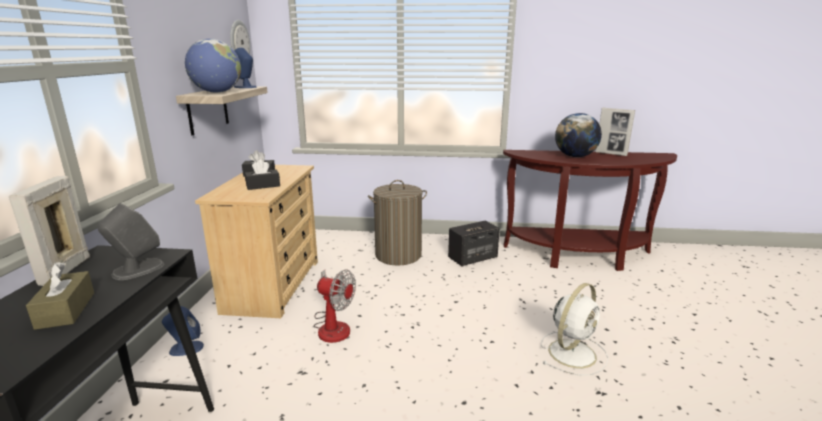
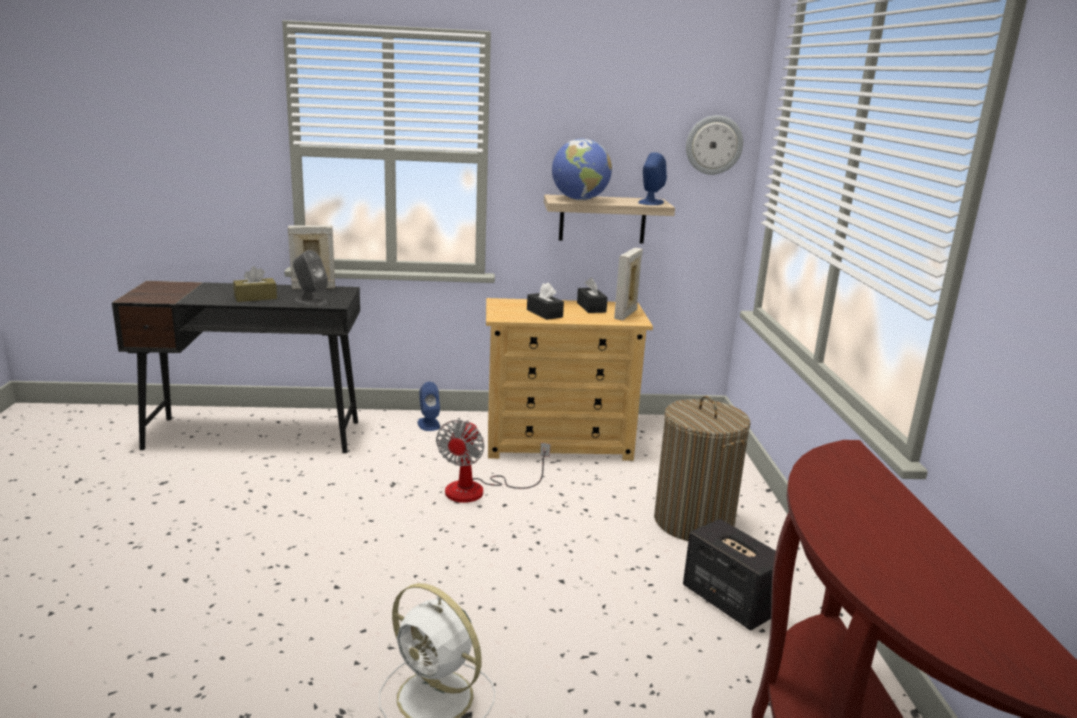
camera: 80 degrees right, 0 degrees up
globe [555,113,602,157] -> none
picture frame [595,108,635,156] -> picture frame moved to [614,248,643,320]

